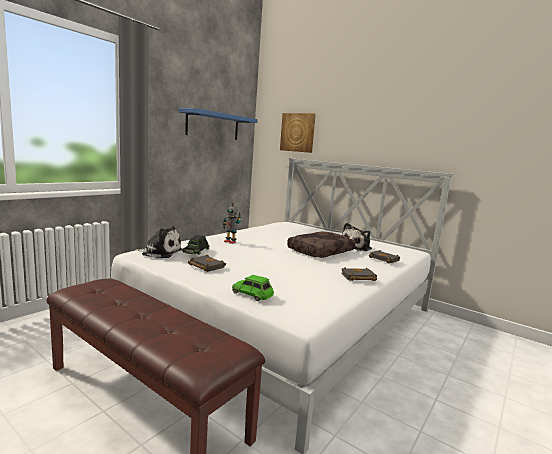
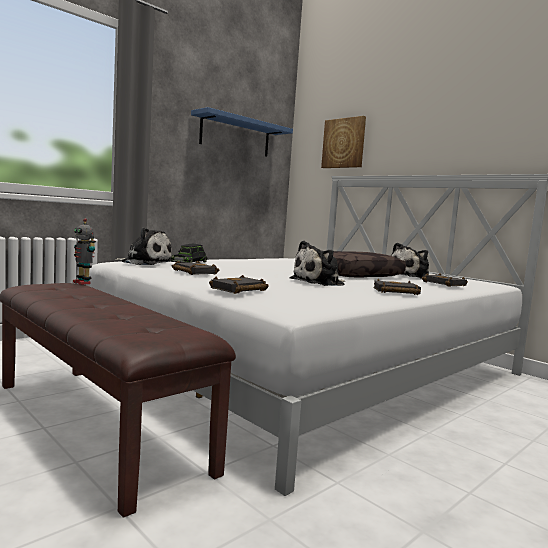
camera: 10 degrees right, 5 degrees down
toy robot [223,203,241,244] -> toy robot moved to [73,218,96,285]
green toy car [232,275,274,301] -> black book [209,275,269,294]
none -> plush toy [289,241,345,286]

